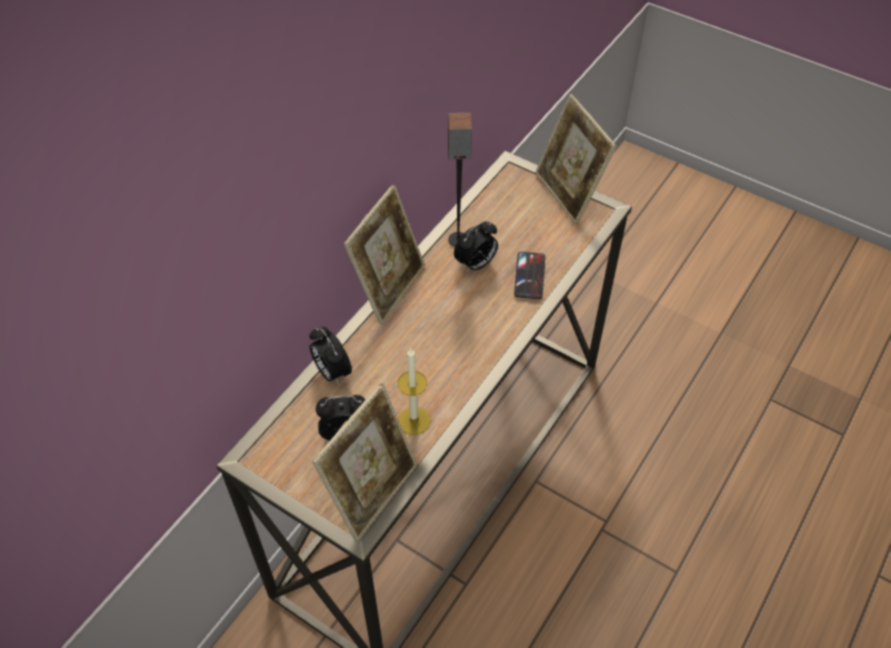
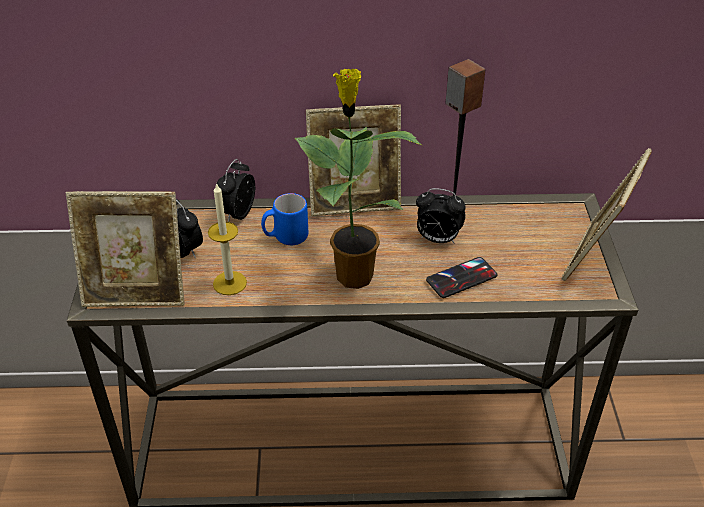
camera: 55 degrees right, 10 degrees down
none -> blue mug [261,193,308,245]
none -> potted plant [295,69,422,289]

